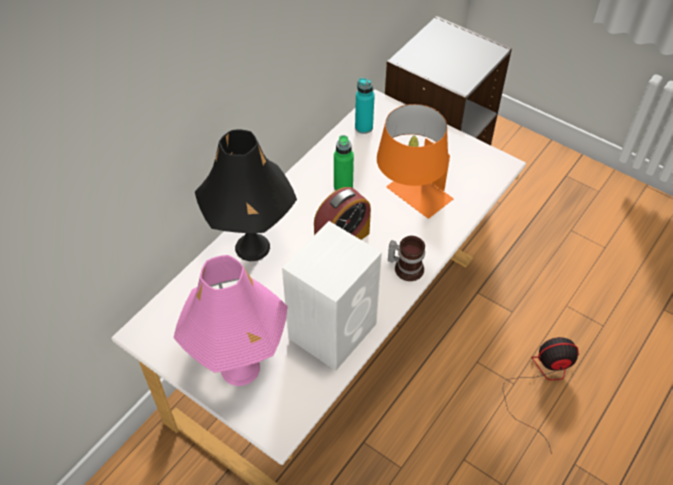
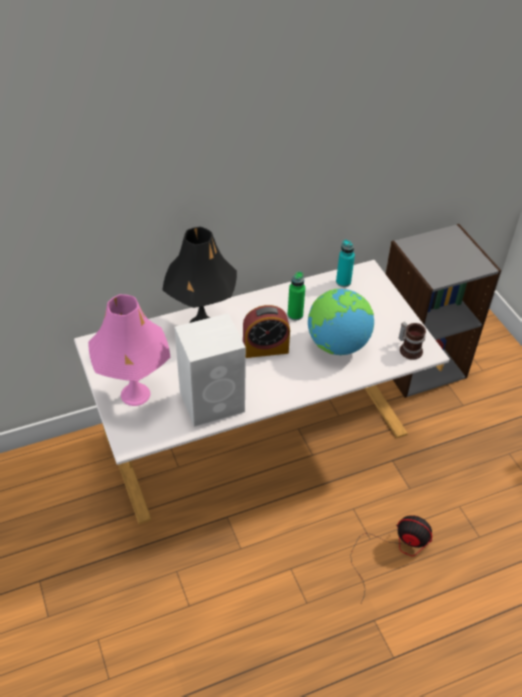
camera: 30 degrees right, 5 degrees down
orange table lamp [377,104,453,219] -> globe [308,289,374,355]
mug [388,236,425,281] -> mug moved to [399,322,426,360]

